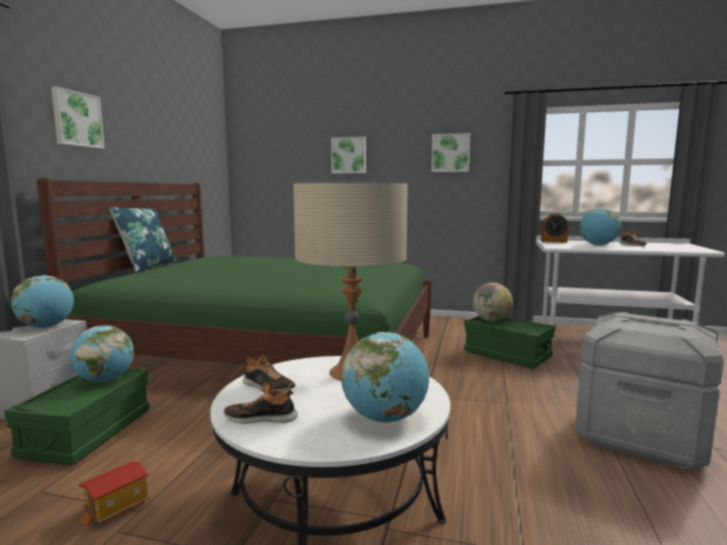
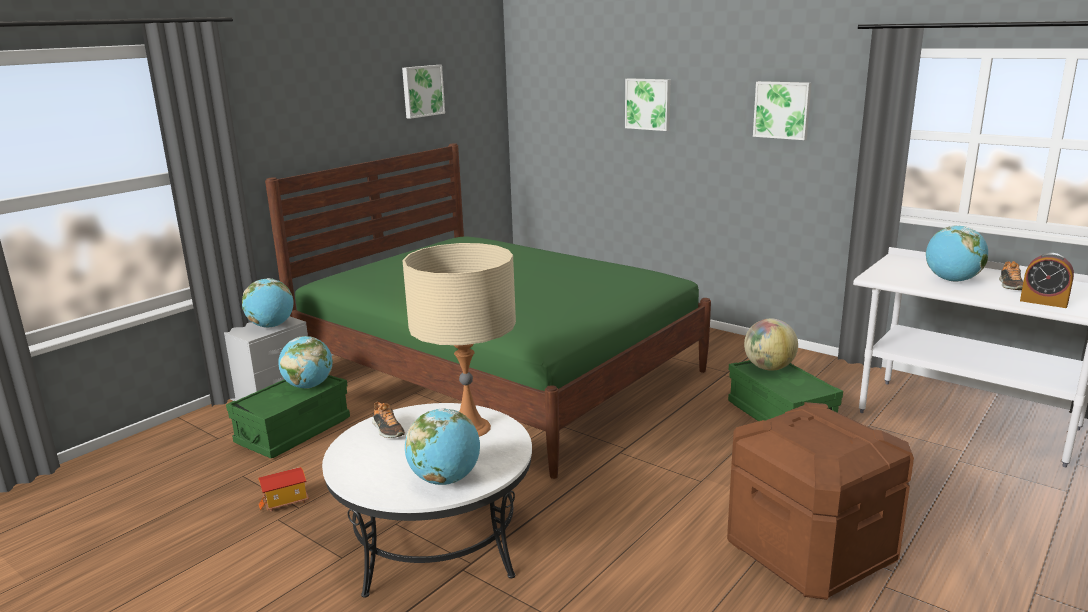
camera: 25 degrees right, 10 degrees up
picture [51,86,105,149] -> picture moved to [402,65,445,119]
blue pillow [109,207,176,273] -> none
shoe [224,382,298,424] -> none
alarm clock [541,213,568,243] -> alarm clock moved to [1020,253,1074,308]
grey storage box [575,312,724,470] -> brown storage box [727,402,914,600]

